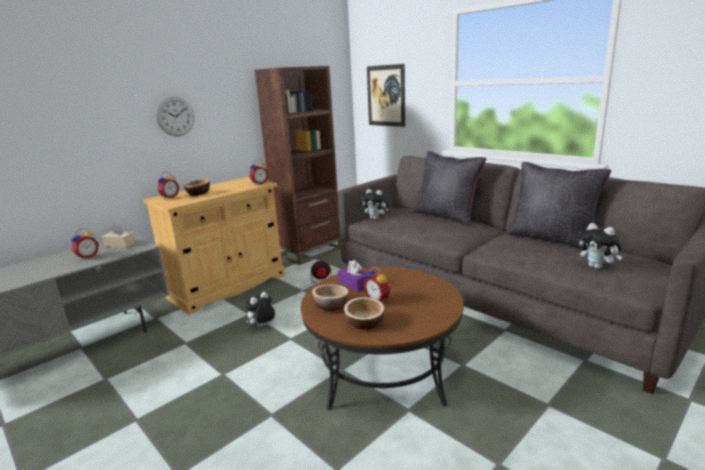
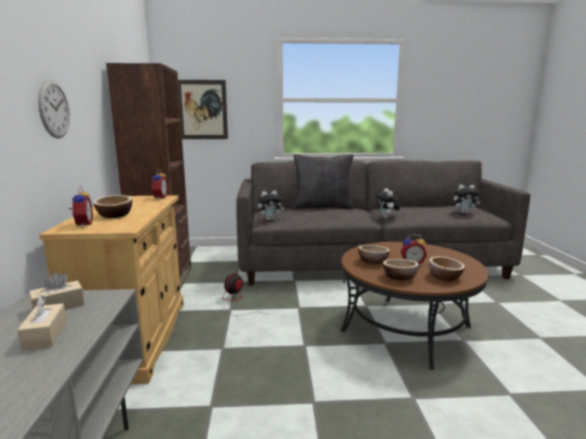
camera: 50 degrees left, 5 degrees down
alarm clock [71,229,99,260] -> beige tissue box [17,295,67,351]
plush toy [244,292,275,327] -> plush toy moved to [376,188,400,219]
purple tissue box [338,260,370,292] -> bowl [358,245,390,264]
black pillow [506,162,611,250] -> none

